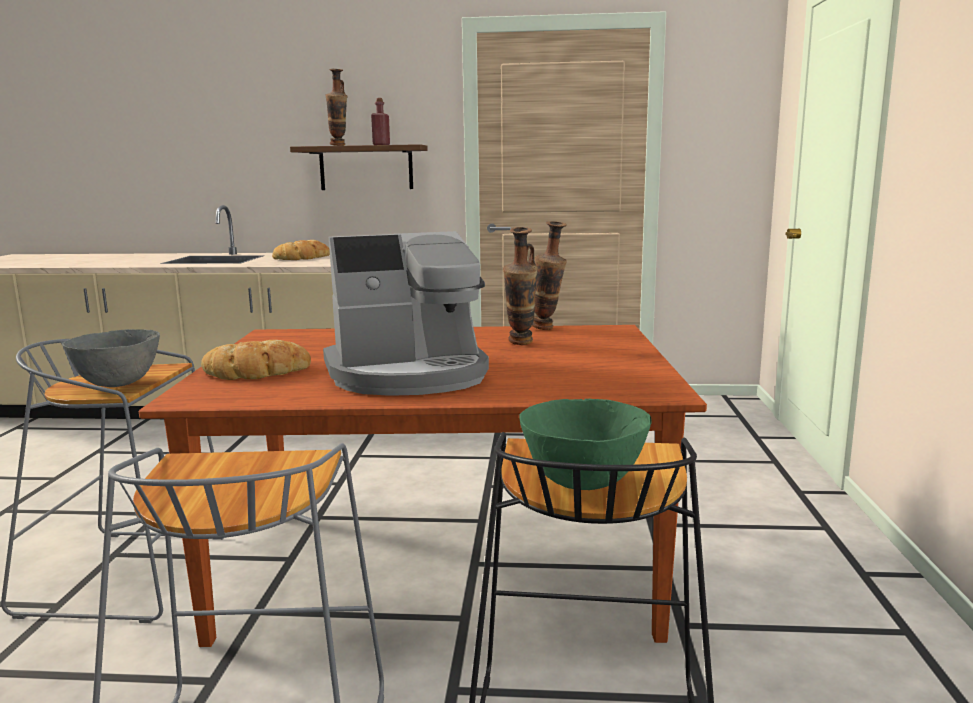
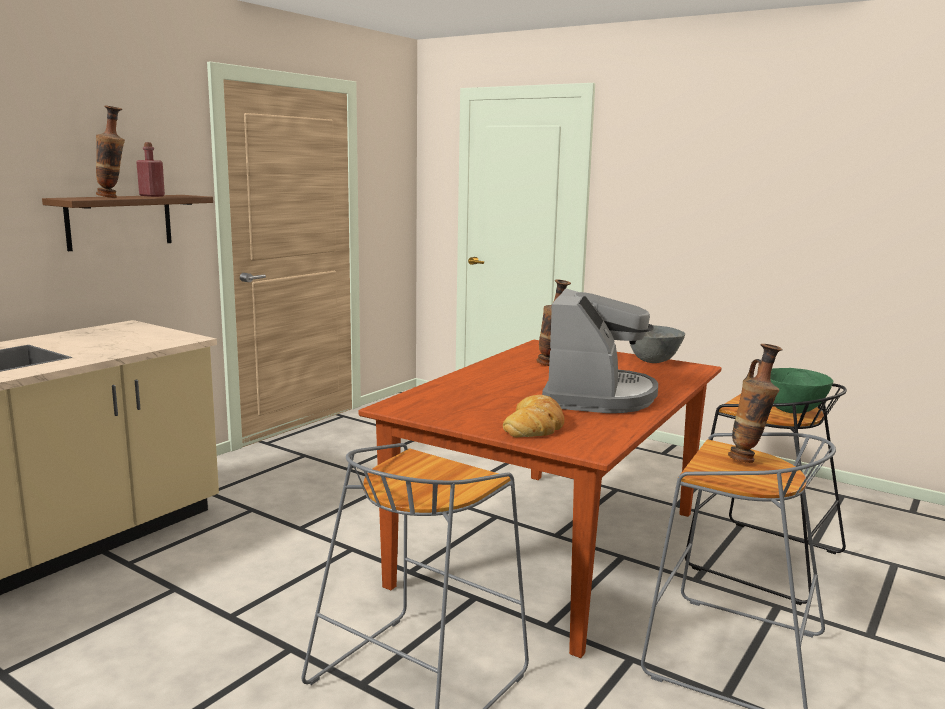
camera: 60 degrees left, 0 degrees up
grey bowl [62,329,160,387] -> grey bowl moved to [630,325,685,363]
bread [272,240,330,260] -> none
vase [532,221,567,330] -> vase moved to [728,344,783,463]

